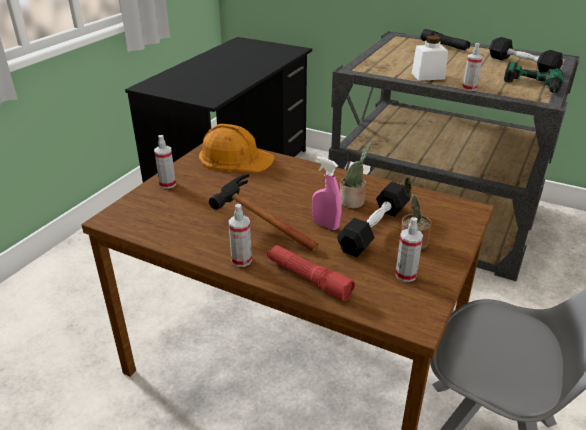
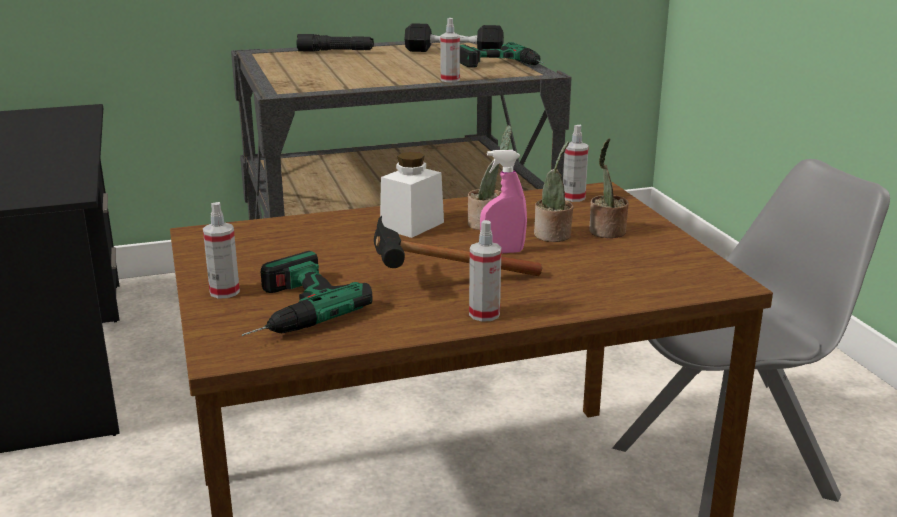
camera: 45 degrees left, 10 degrees down
orange hard hat [199,124,275,172] -> none
red flashlight [267,245,355,301] -> none
black dumbbell [337,182,410,257] -> potted plant [534,141,574,242]
spray bottle [395,217,423,282] -> spray bottle moved to [563,125,589,202]
white jar [412,35,448,81] -> white jar moved to [380,152,444,238]
none -> power drill [242,251,372,336]

